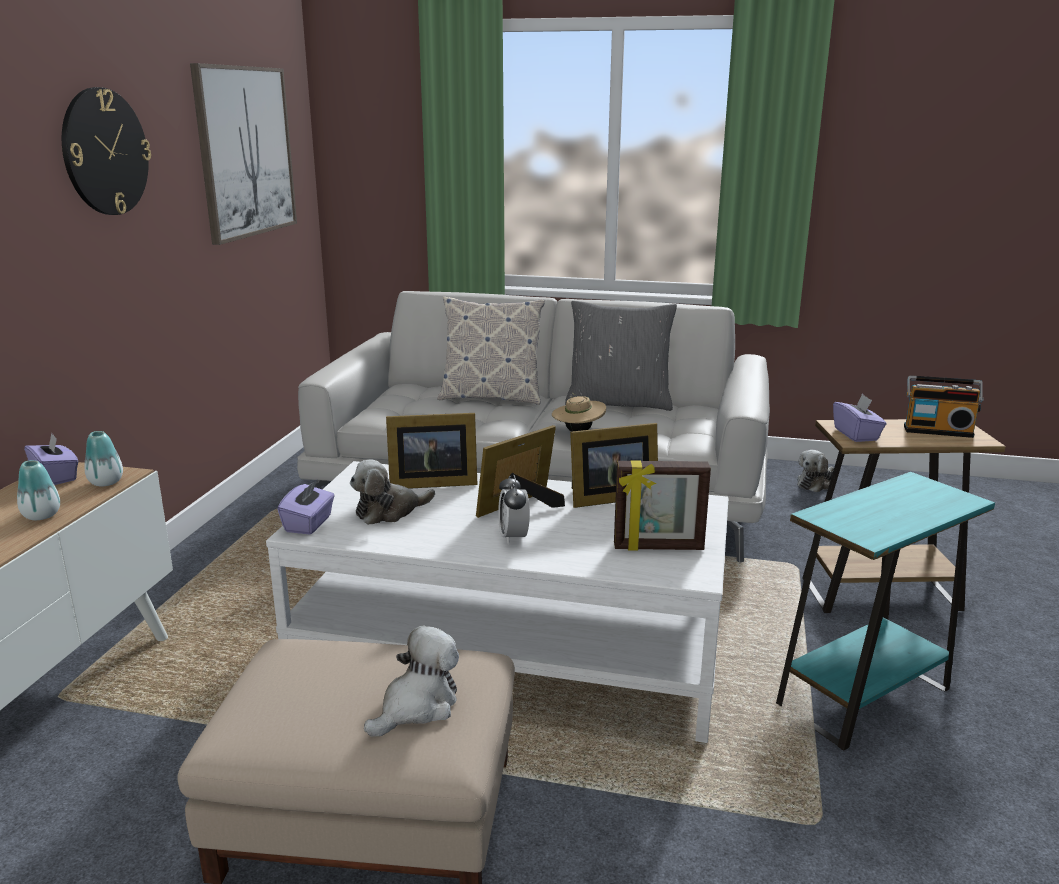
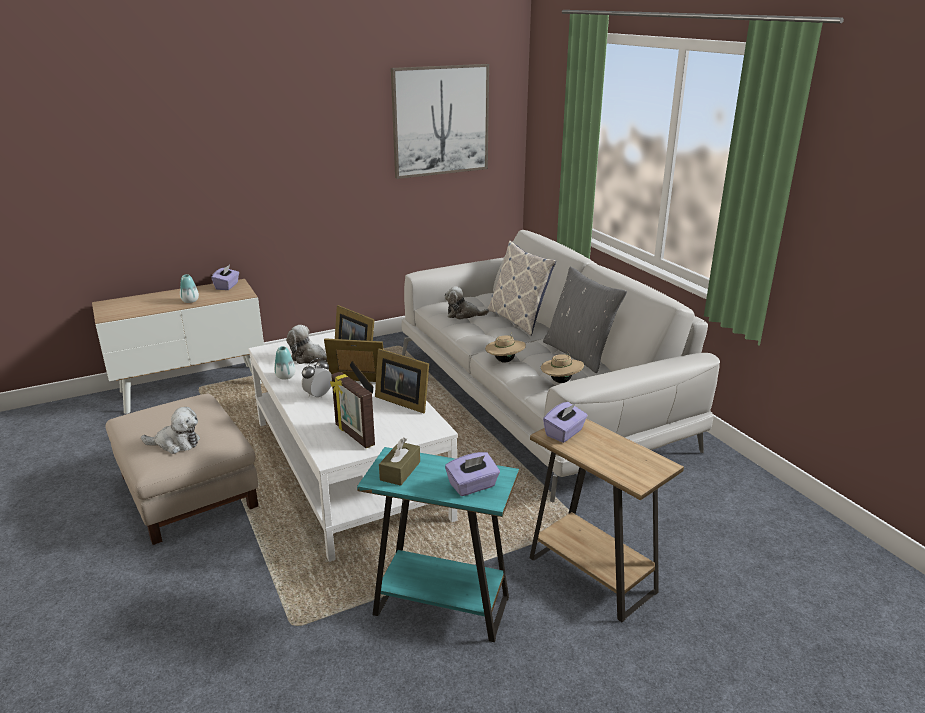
camera: 50 degrees right, 5 degrees up
wall clock [62,87,151,215] -> none
vase [85,431,123,486] -> vase moved to [274,346,295,379]
purple tissue box [277,480,335,535] -> purple tissue box moved to [445,452,500,496]
plush toy [797,450,834,492] -> plush toy moved to [445,286,489,320]
radio [904,375,984,438] -> none
none -> brown tissue box [379,437,420,486]
none -> beige hat [541,352,584,383]

